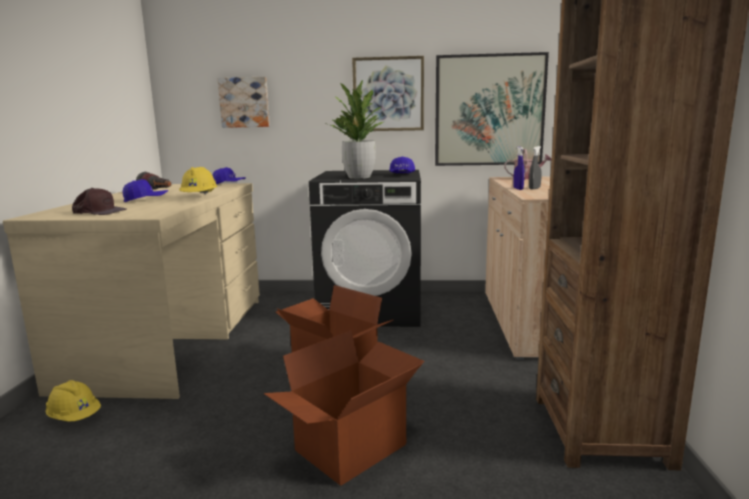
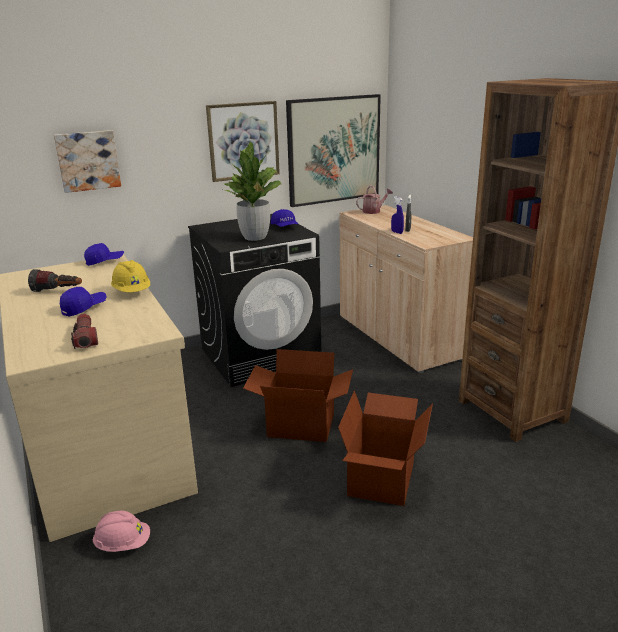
camera: 30 degrees left, 10 degrees up
yellow hard hat [45,380,101,422] -> pink hard hat [93,510,150,552]
brown cap [72,188,127,215] -> flashlight [71,314,98,349]

